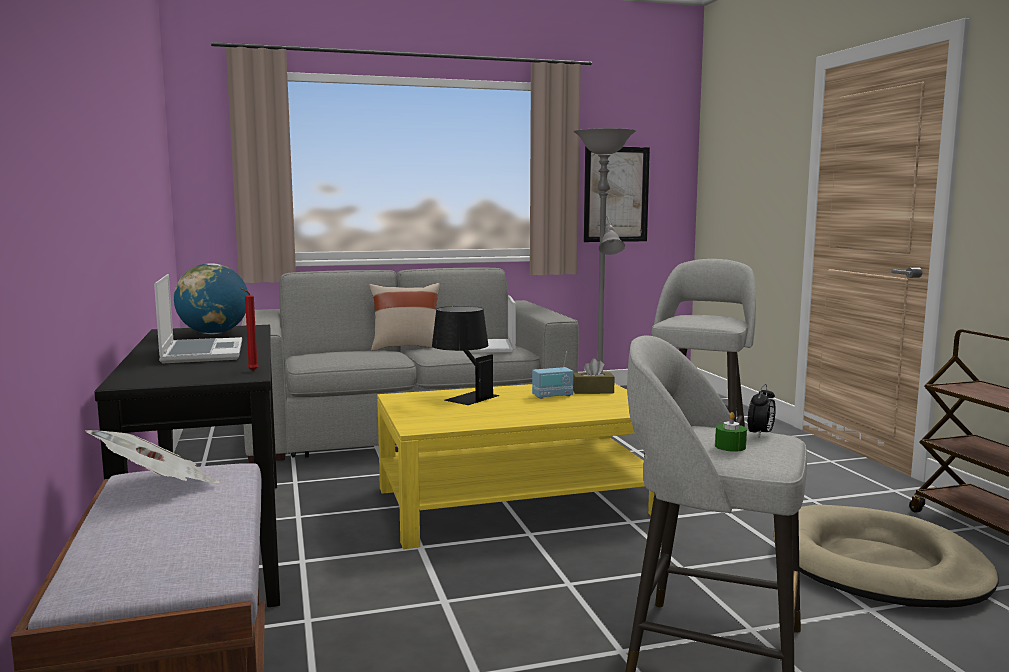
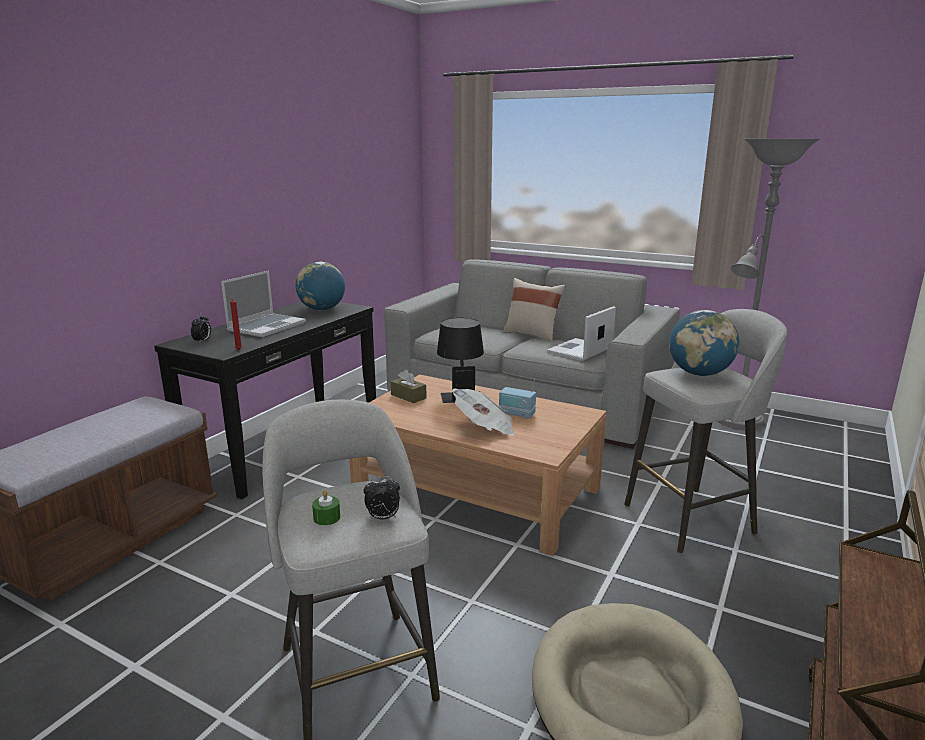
camera: 45 degrees right, 10 degrees up
newspaper [85,430,222,483] -> newspaper moved to [452,388,515,436]
yellow coffee table [377,384,654,549] -> brown coffee table [349,374,606,556]
brown tissue box [573,358,615,394] -> brown tissue box moved to [391,370,427,403]
picture [584,146,650,242] -> none
none -> alarm clock [191,313,211,341]
none -> globe [669,310,739,376]

